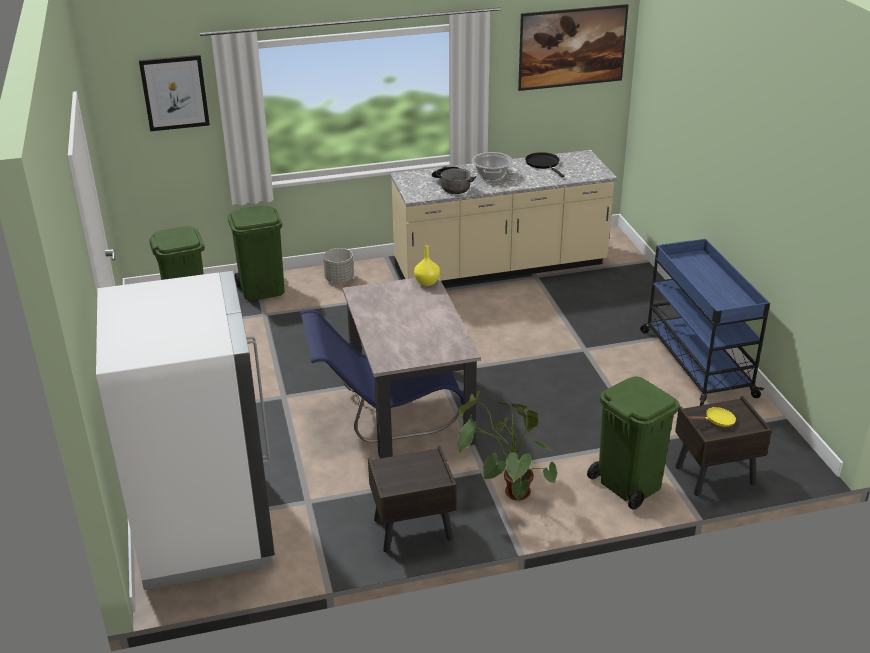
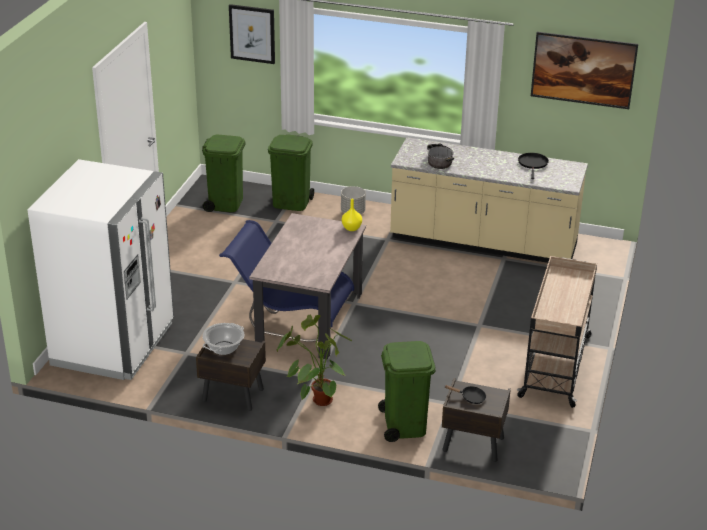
camera: 30 degrees right, 0 degrees up
cooking pot [472,152,513,180] -> cooking pot moved to [202,323,244,355]
blue cart [640,239,770,406] -> beige cart [517,256,597,408]
yellow frying pan [688,407,736,427] -> black frying pan [444,385,486,404]

